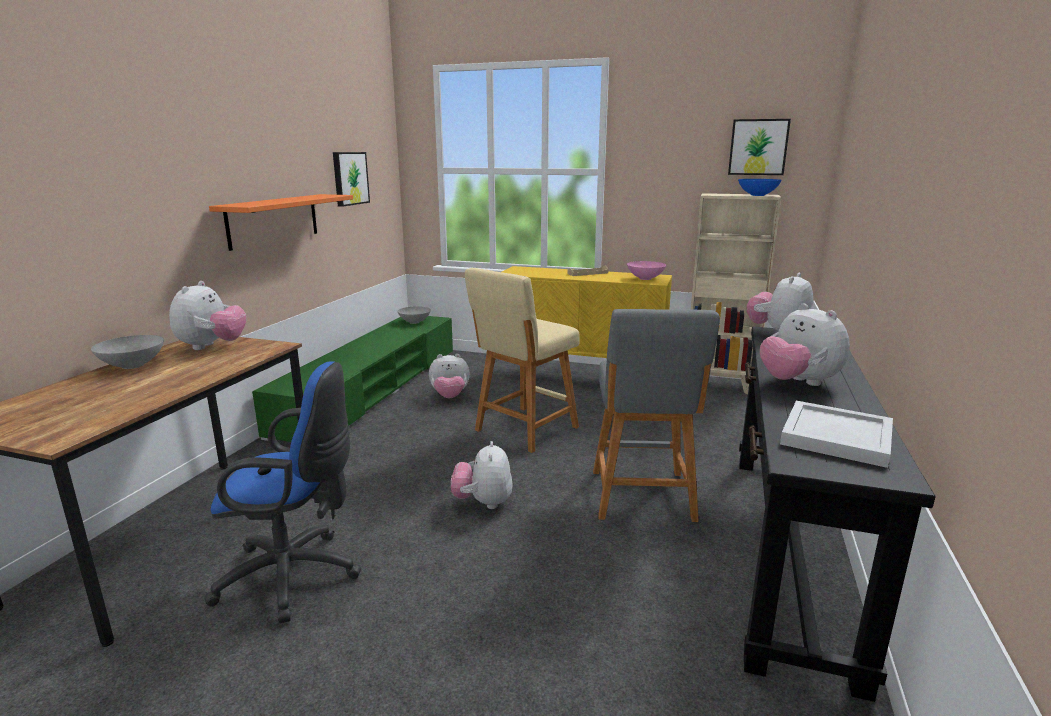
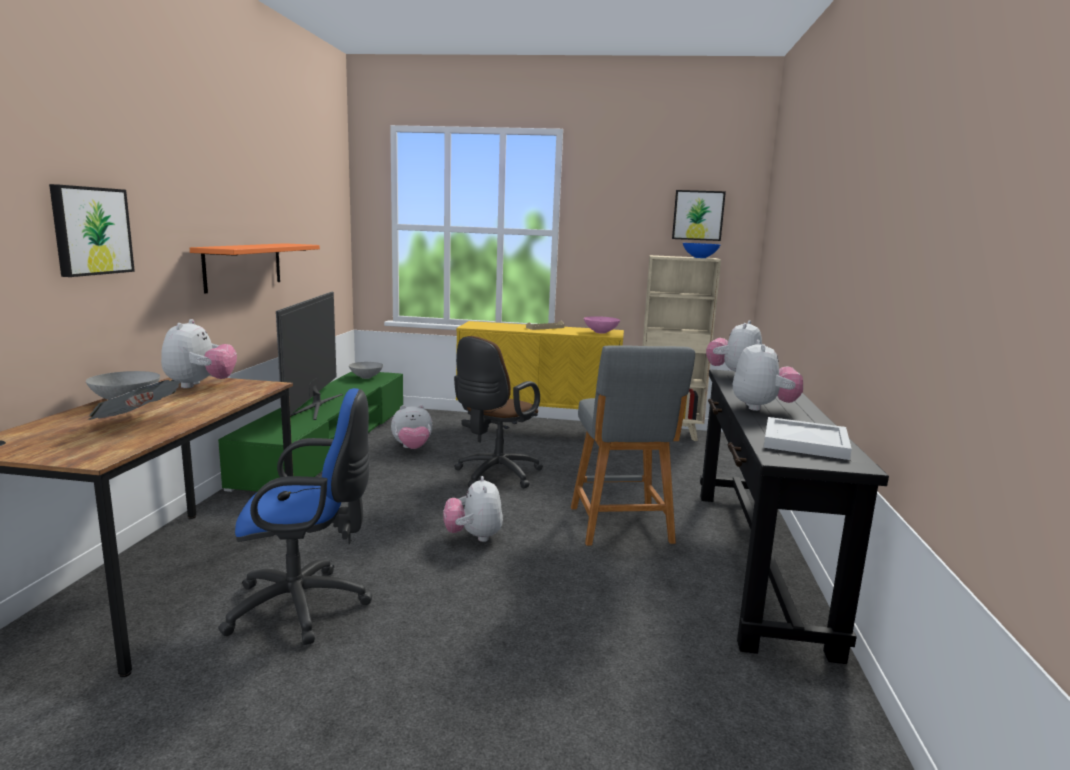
camera: 10 degrees left, 5 degrees down
picture [333,152,370,207] -> picture moved to [49,184,135,277]
beige stool [465,268,580,453] -> brown office chair [454,336,543,488]
plush toy [760,303,850,386] -> plush toy turned 135 degrees counterclockwise [733,340,803,411]
none -> newspaper [87,380,181,420]
none -> television [276,292,343,420]

